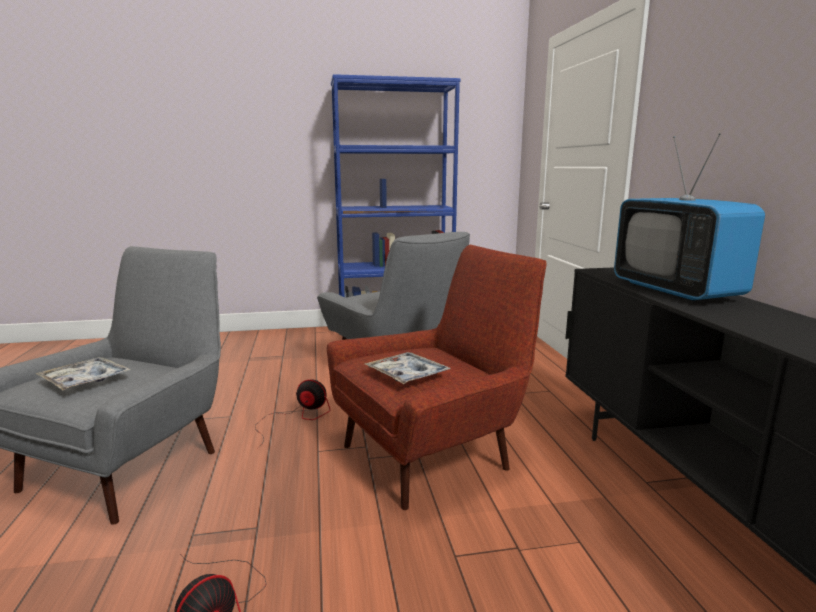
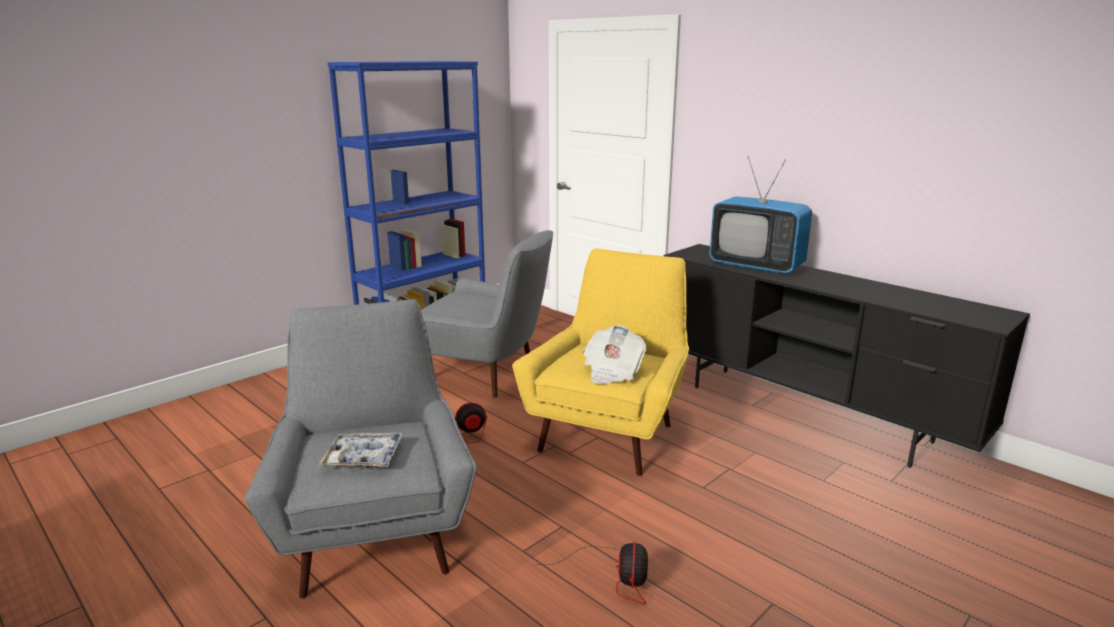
camera: 35 degrees left, 5 degrees up
red armchair [327,245,546,510] -> yellow armchair [513,248,689,476]
tray [365,352,451,384] -> newspaper [583,325,647,384]

